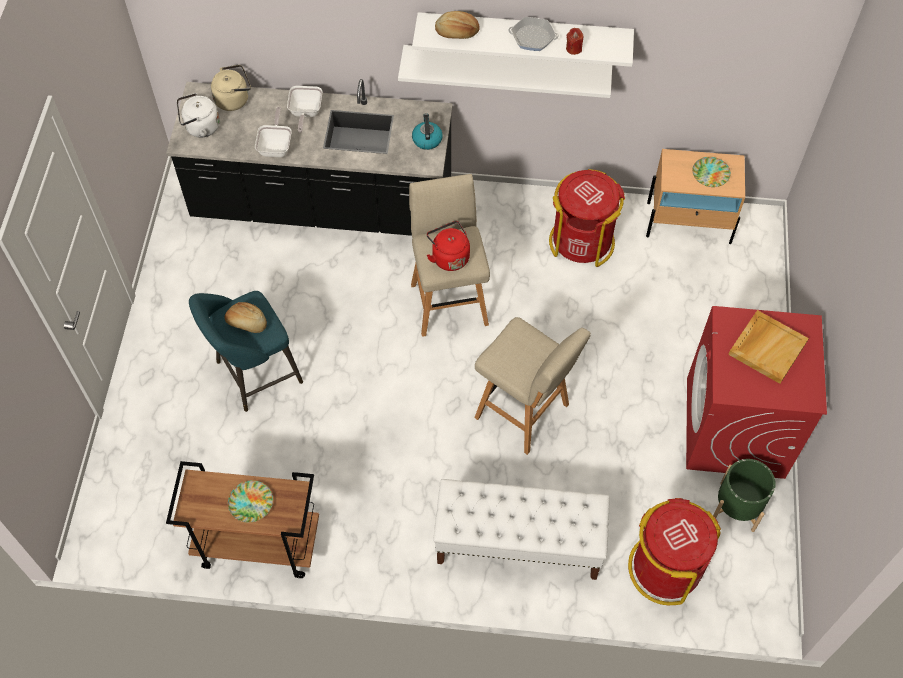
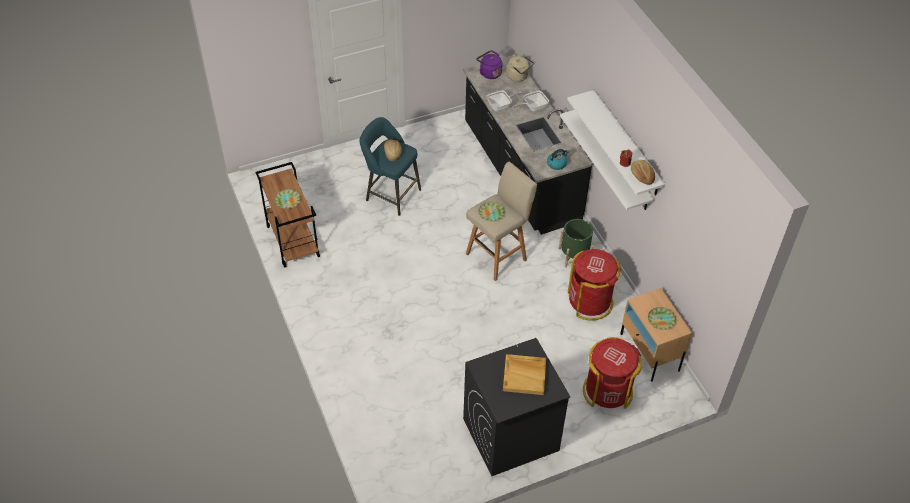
camera: 60 degrees right, 10 degrees down
white kettle [177,93,220,137] -> purple kettle [476,50,503,79]
red kettle [427,221,470,271] -> plate [478,201,505,221]
white bench [433,479,610,580] -> none
bread [435,11,480,39] -> bread moved to [631,160,655,185]
beige stool [474,317,591,455] -> none
frying pan [508,17,559,51] -> none
red trash can [628,498,721,605] -> red trash can moved to [583,337,642,409]
red washing machine [686,306,827,479] -> black washing machine [463,338,570,476]
green planter [713,459,776,532] -> green planter moved to [559,219,593,267]

